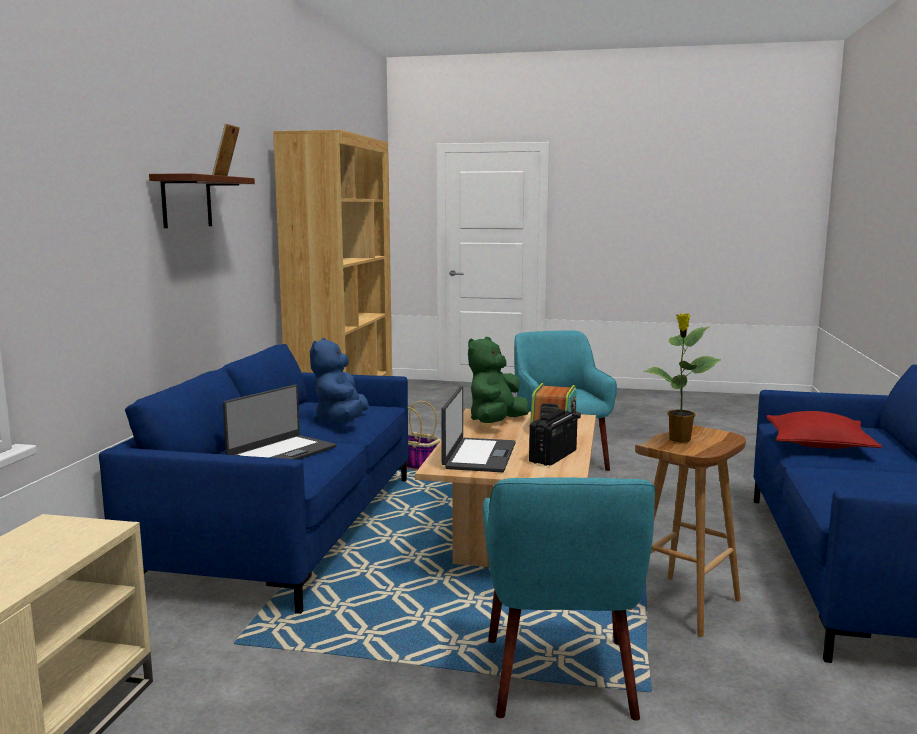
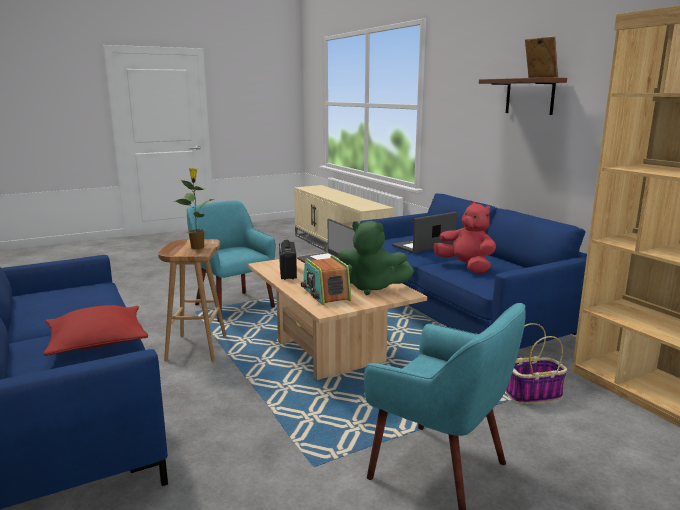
camera: 140 degrees right, 5 degrees up
laptop [223,385,336,460] -> laptop turned 60 degrees clockwise [392,212,457,253]
blue plush toy [310,338,369,422] -> red plush toy [433,201,496,273]
green plush toy [468,337,529,423] -> green plush toy turned 120 degrees clockwise [338,221,414,295]

